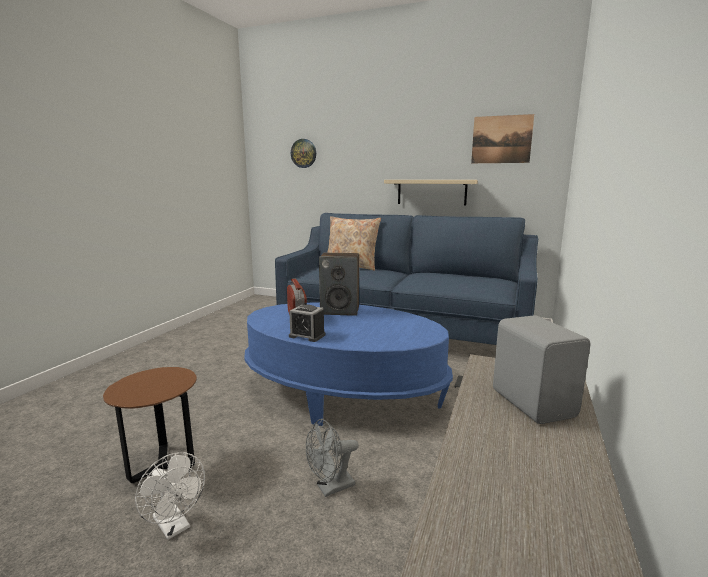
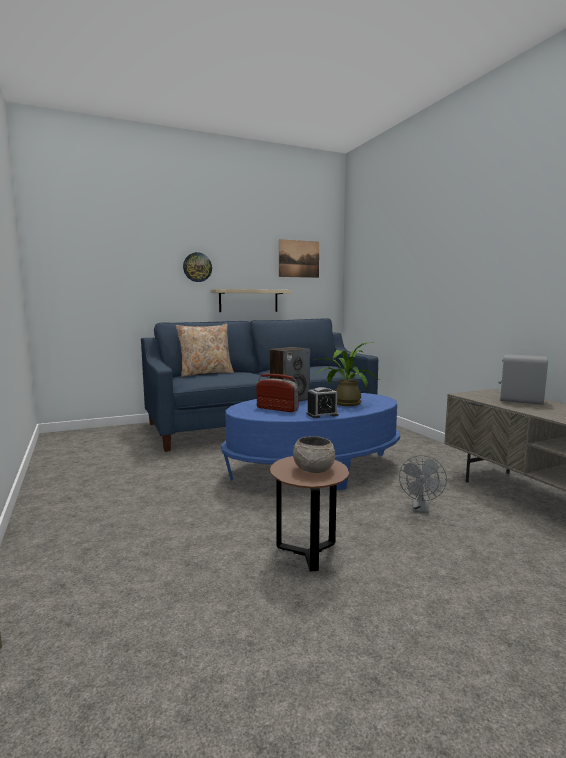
camera: 45 degrees left, 5 degrees down
white fan [135,452,205,540] -> none
wall clock [291,139,316,168] -> wall clock moved to [183,252,212,282]
none -> grey bowl [293,436,335,473]
none -> potted plant [312,342,379,406]

